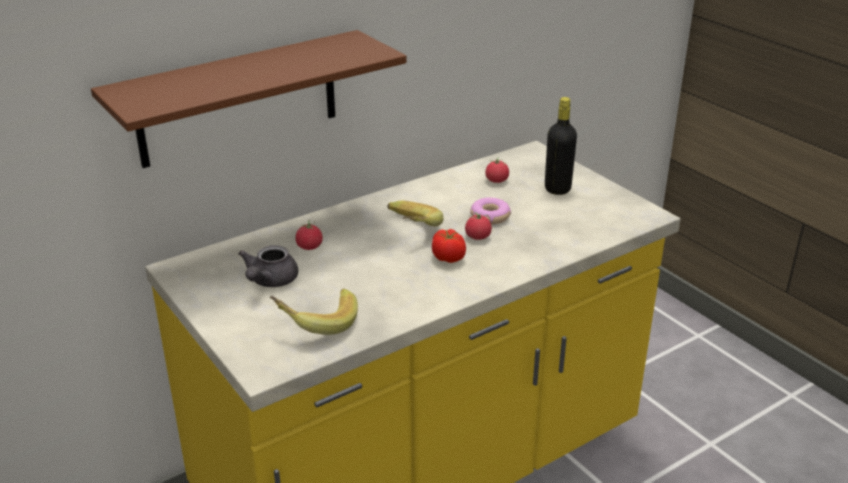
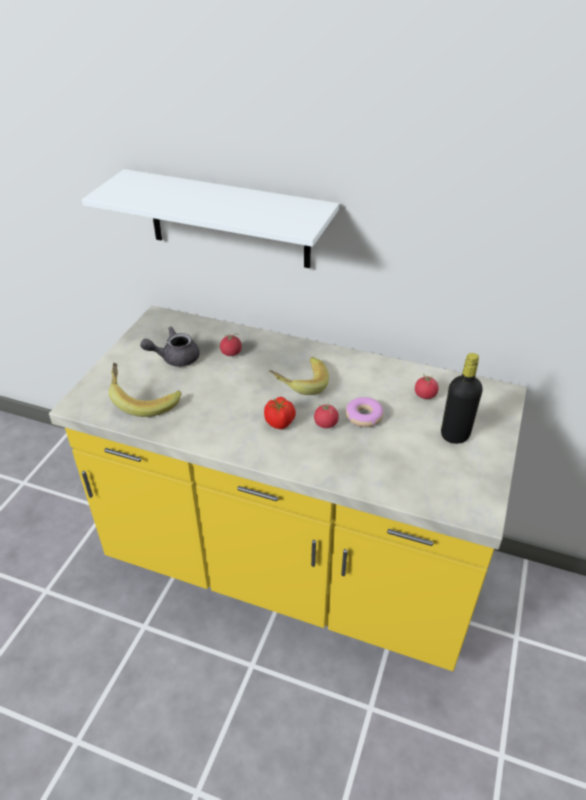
camera: 55 degrees right, 10 degrees up
brown shelf [91,30,407,168] -> white shelf [82,169,339,268]

